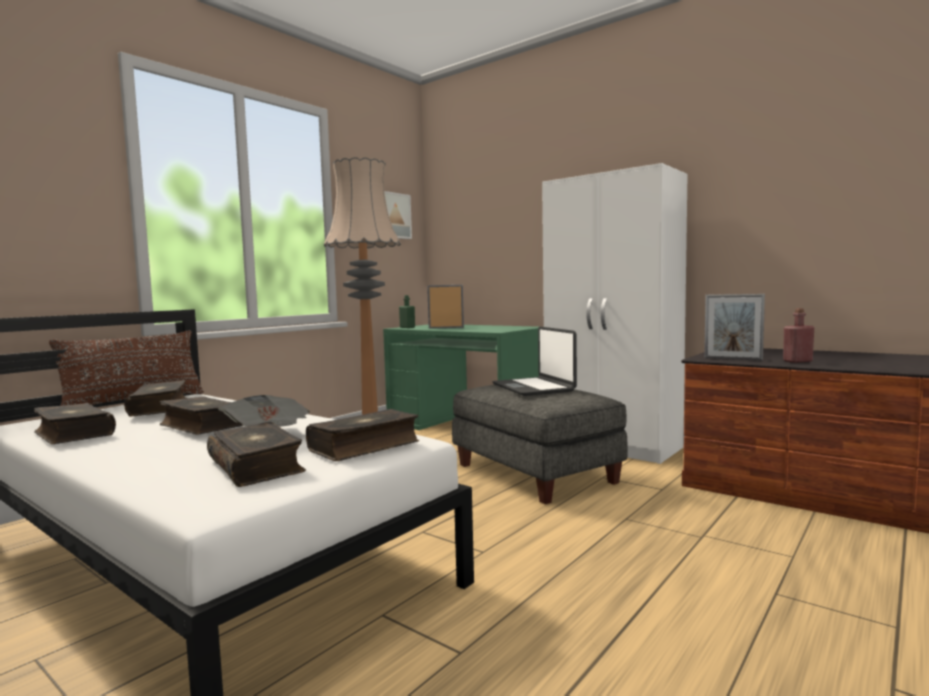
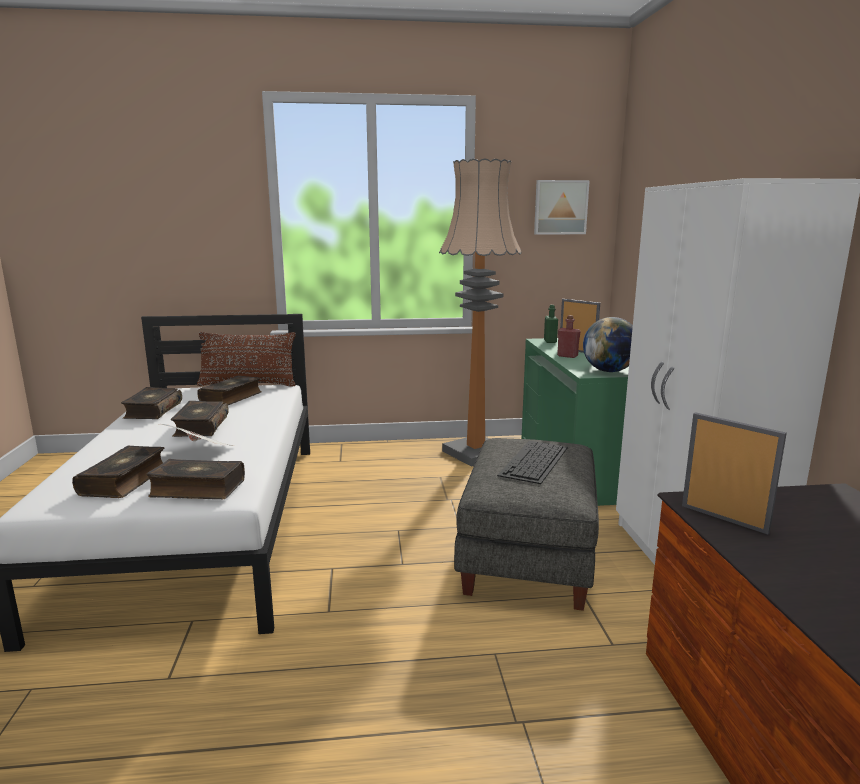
camera: 45 degrees right, 10 degrees up
laptop [493,327,577,396] -> keyboard [497,441,568,484]
picture frame [704,294,765,361] -> picture frame turned 150 degrees clockwise [682,412,787,535]
red bottle [783,308,814,363] -> red bottle moved to [557,315,581,358]
none -> globe [583,317,633,372]

